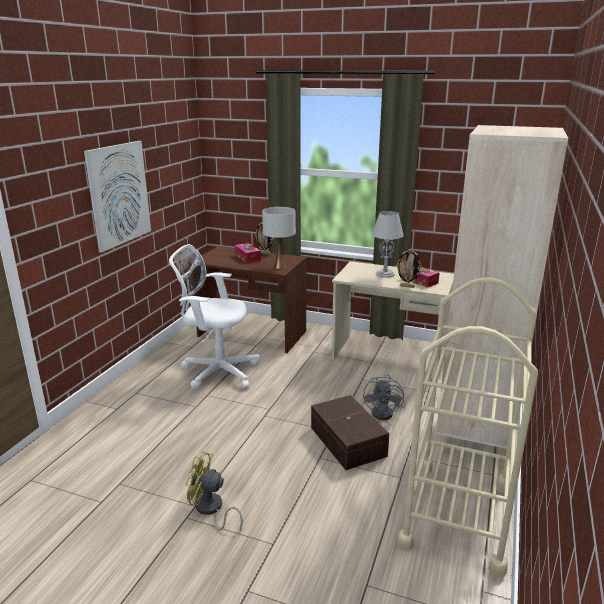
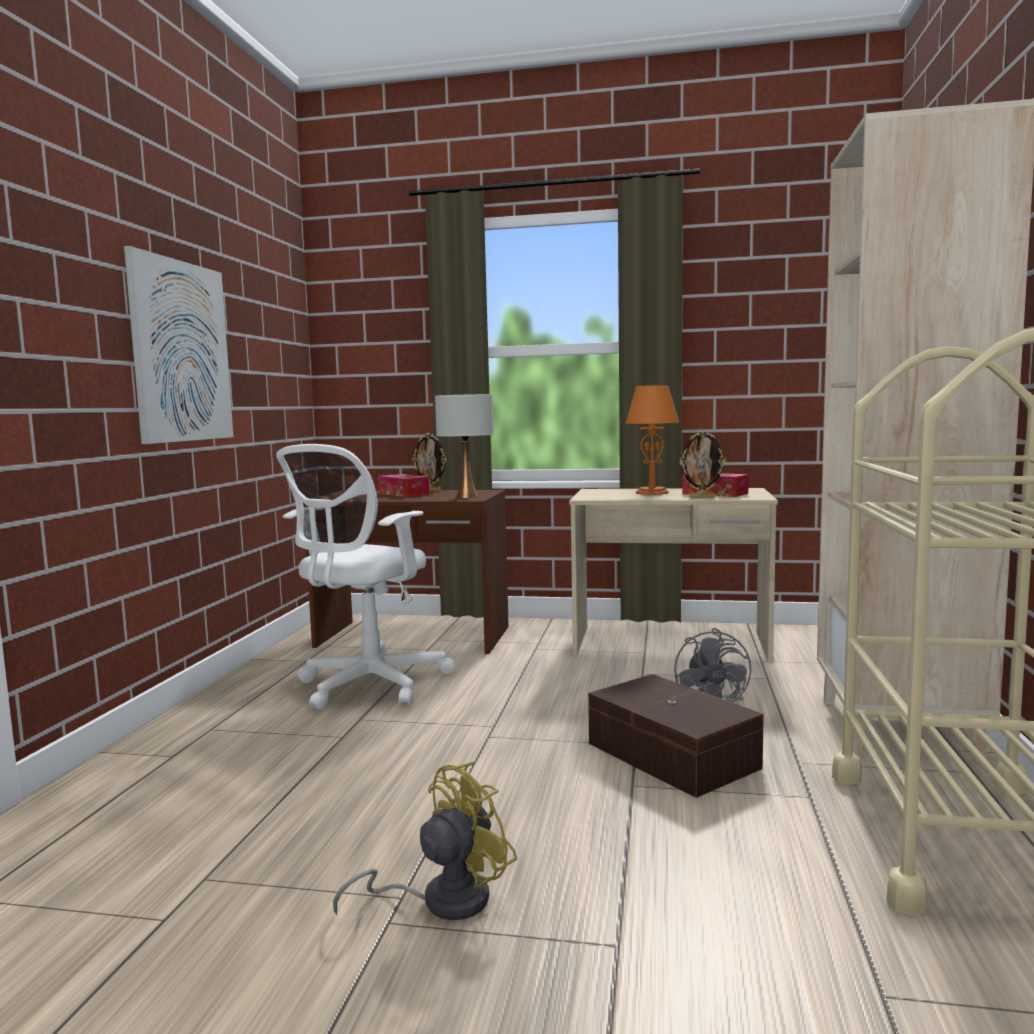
camera: 10 degrees left, 15 degrees down
white office chair [169,244,260,389] -> white office chair turned 60 degrees counterclockwise [276,444,455,710]
yellow fan [186,452,243,533] -> yellow fan turned 135 degrees clockwise [333,762,518,920]
grey table lamp [372,211,404,277] -> orange table lamp [626,385,679,495]

